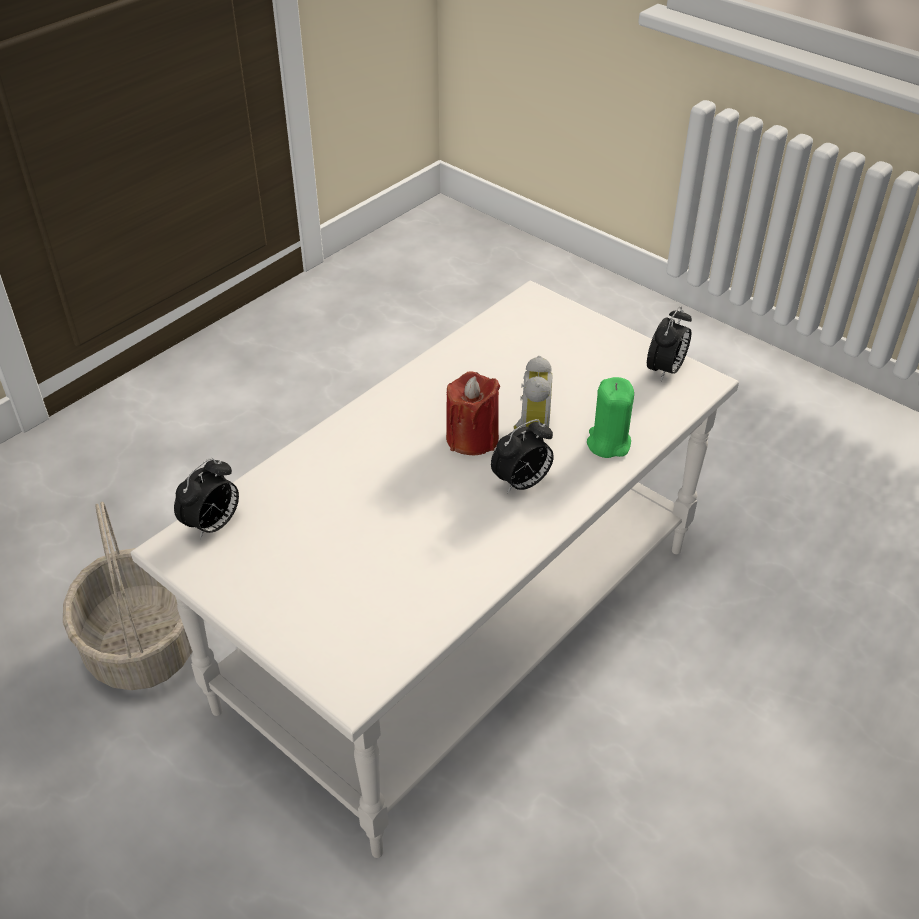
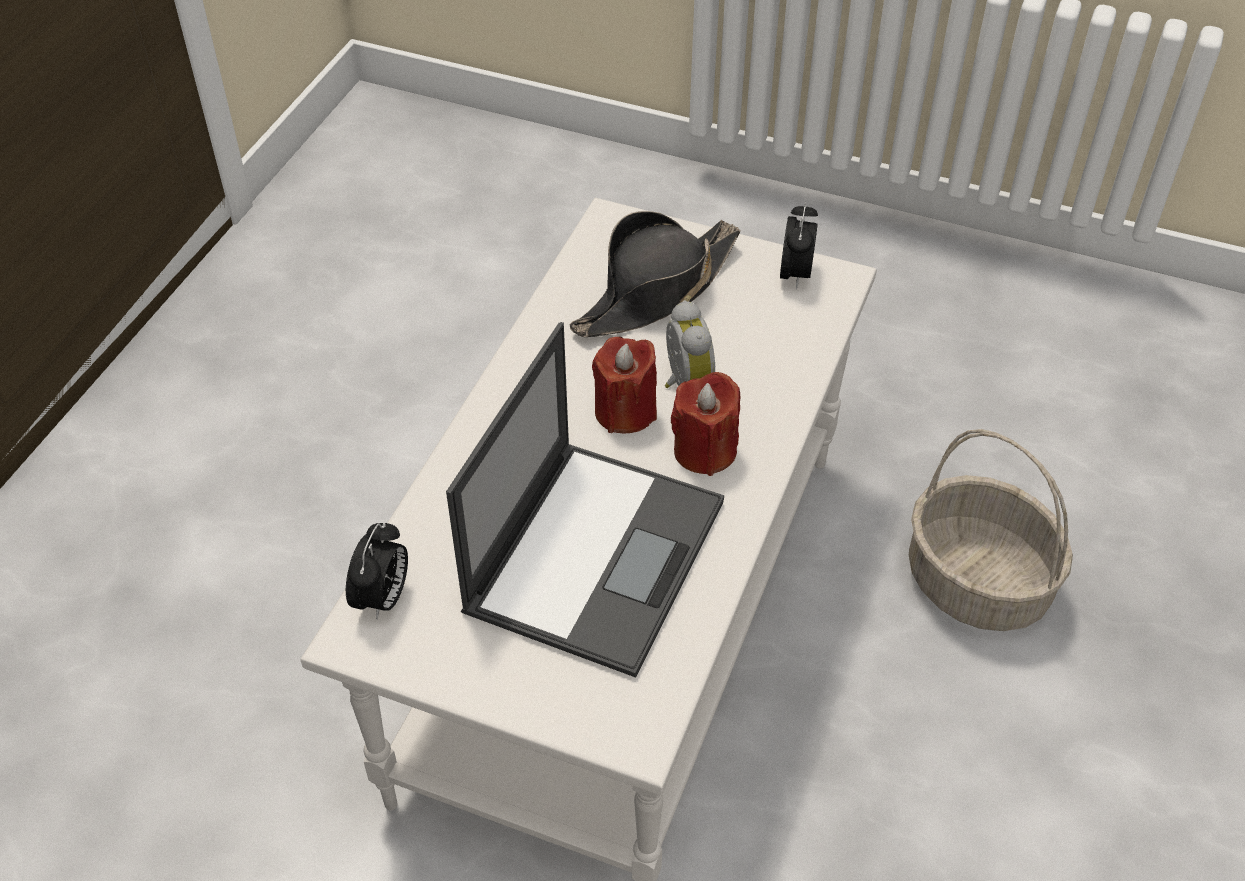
camera: 20 degrees left, 5 degrees up
basket [63,502,193,690] -> basket moved to [909,429,1073,631]
alarm clock [491,419,554,493] -> red candle [671,372,740,476]
green candle [587,377,634,458] -> none
none -> laptop [446,322,724,678]
none -> black hat [569,211,740,337]

